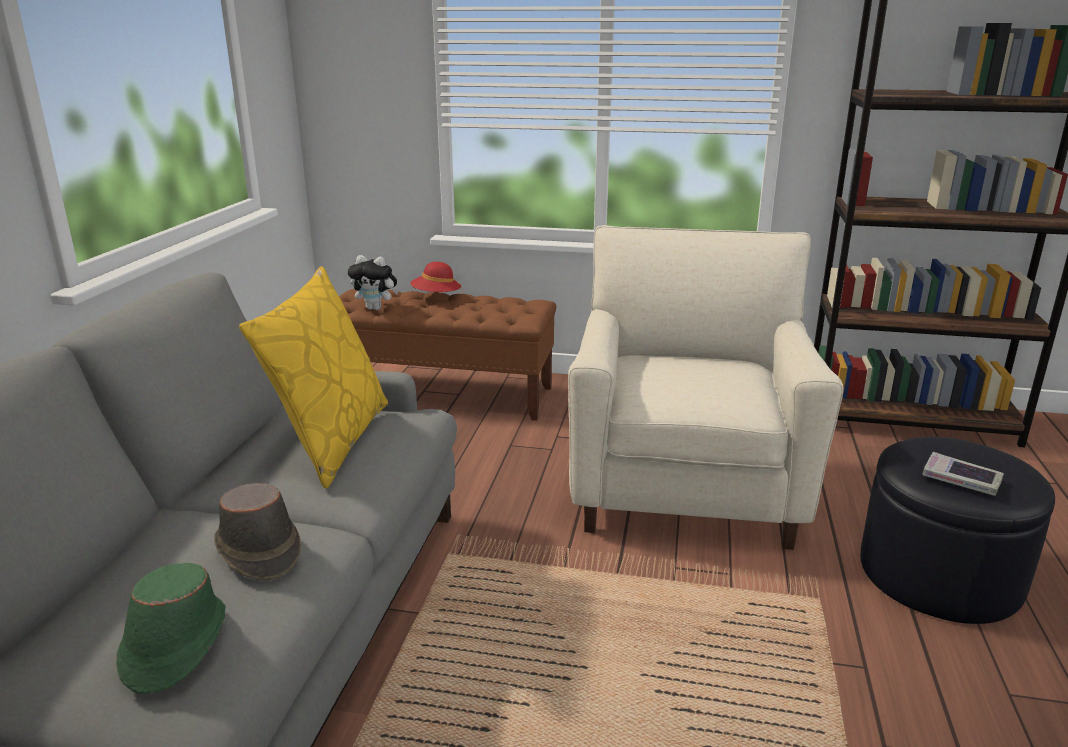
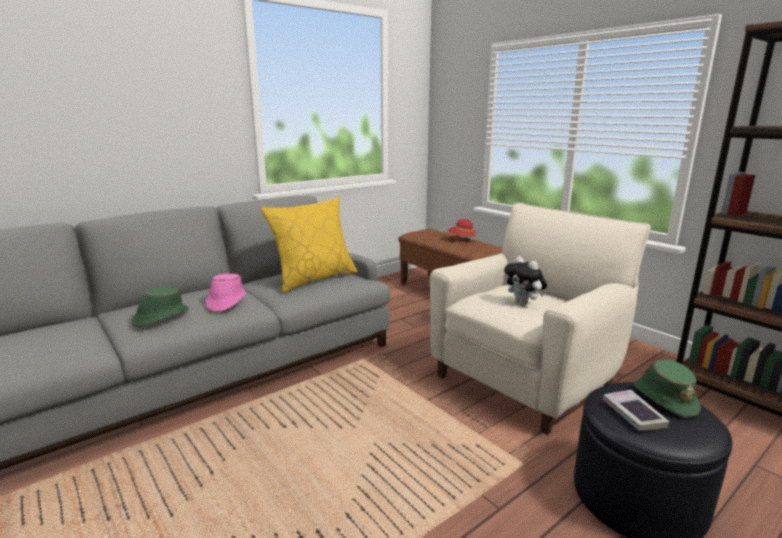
camera: 40 degrees right, 5 degrees down
brown hat [214,483,301,581] -> pink hat [206,274,246,312]
plush toy [348,255,399,310] -> plush toy moved to [504,256,547,306]
none -> green hat [633,360,701,418]

